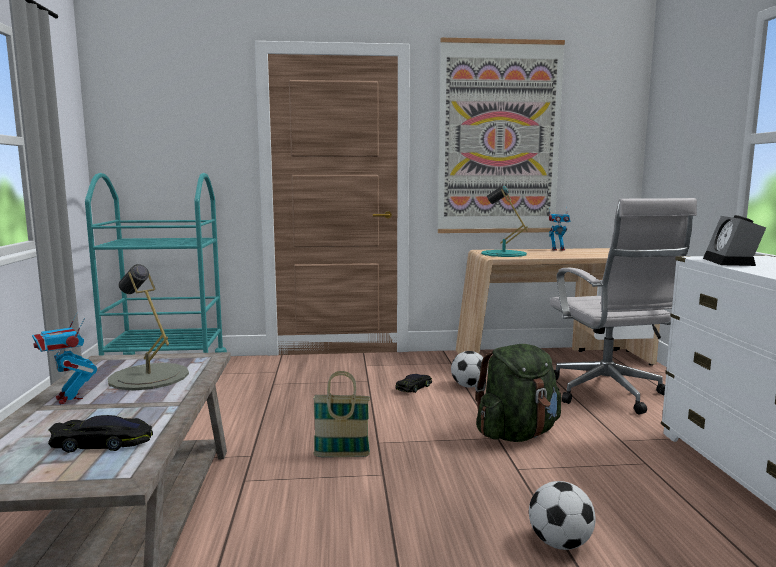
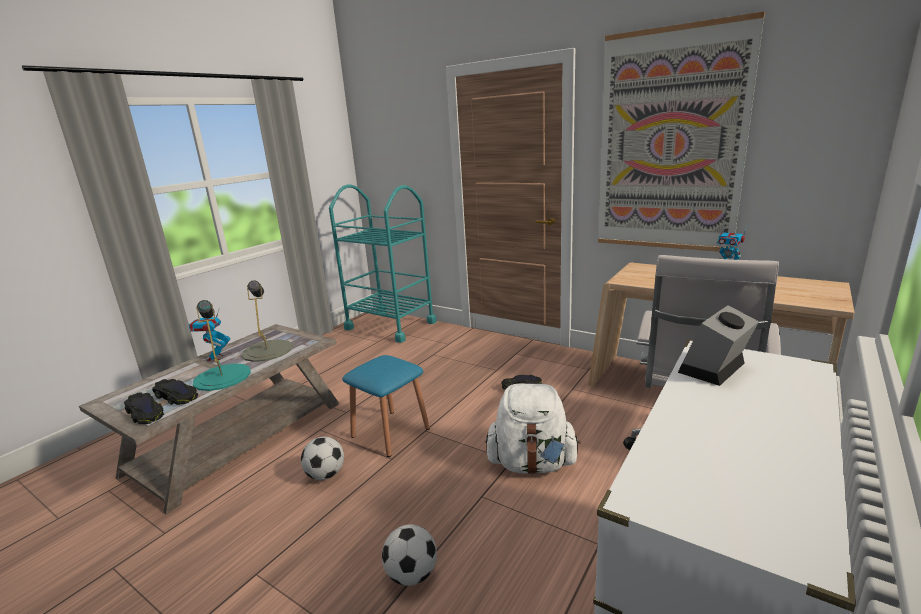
camera: 40 degrees right, 10 degrees up
basket [313,371,370,457] -> blue stool [342,355,430,457]
football [451,351,488,388] -> football moved to [301,437,344,480]
green backpack [475,344,561,442] -> white backpack [486,384,581,474]
turquoise table lamp [481,185,528,257] -> turquoise table lamp moved to [193,300,251,391]
none -> black toy car [124,392,164,424]

